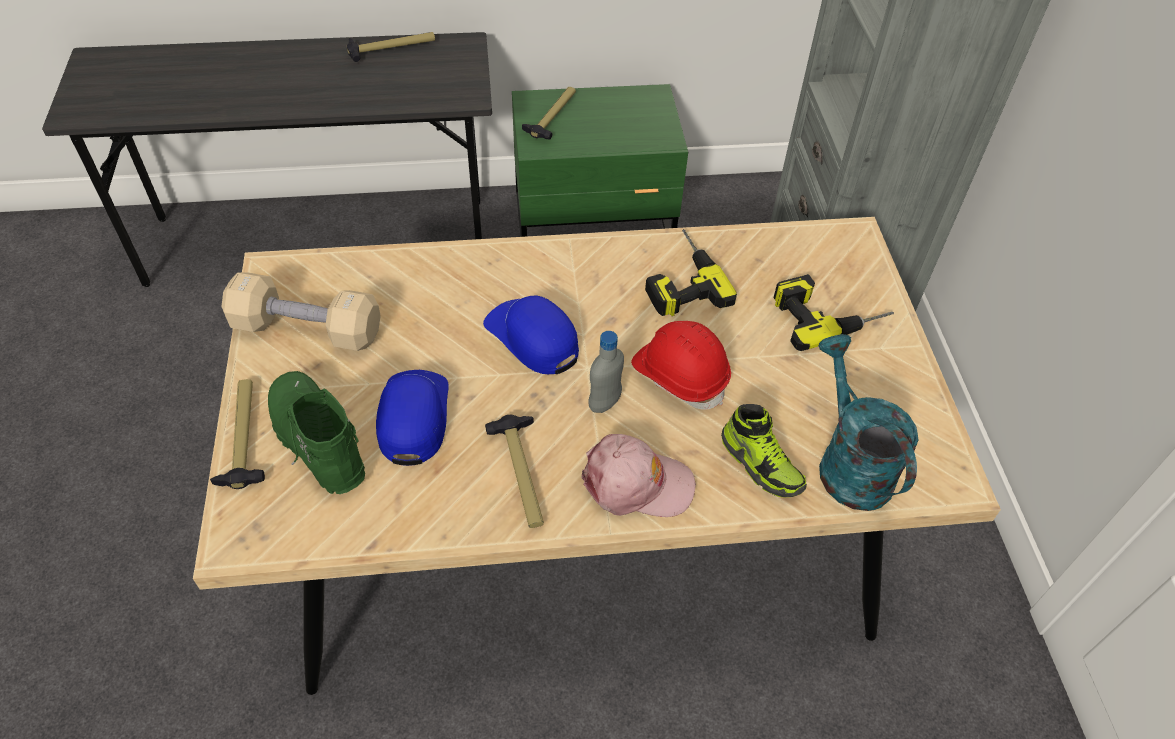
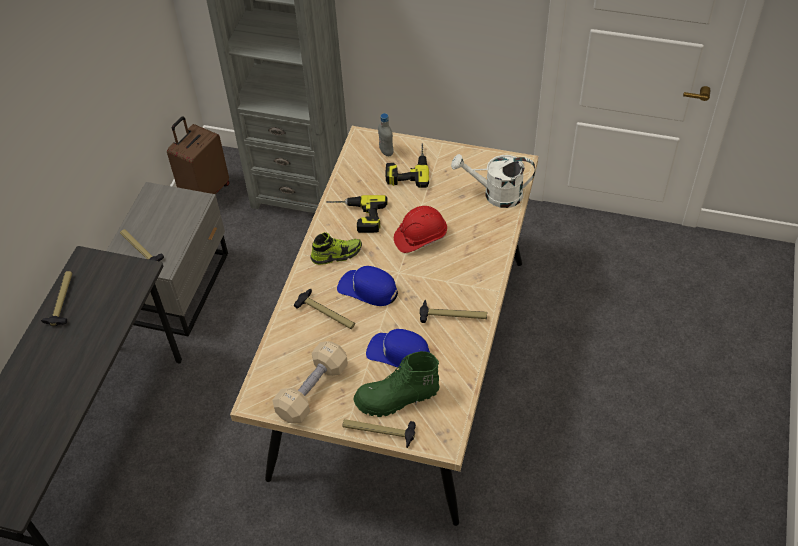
camera: 65 degrees left, 0 degrees up
blue cap [483,295,579,374] -> blue cap turned 45 degrees clockwise [337,266,398,306]
green nightstand [512,84,688,237] -> grey nightstand [106,182,228,337]
pink cap [581,434,696,517] -> none
grey bottle [588,331,624,413] -> grey bottle moved to [378,113,393,156]
shoe [721,404,807,498] -> shoe moved to [310,232,362,265]
turquoise watering can [818,334,919,511] -> white watering can [451,154,535,208]
none -> brown suitcase [167,116,230,194]
none -> hammer [294,289,355,329]

